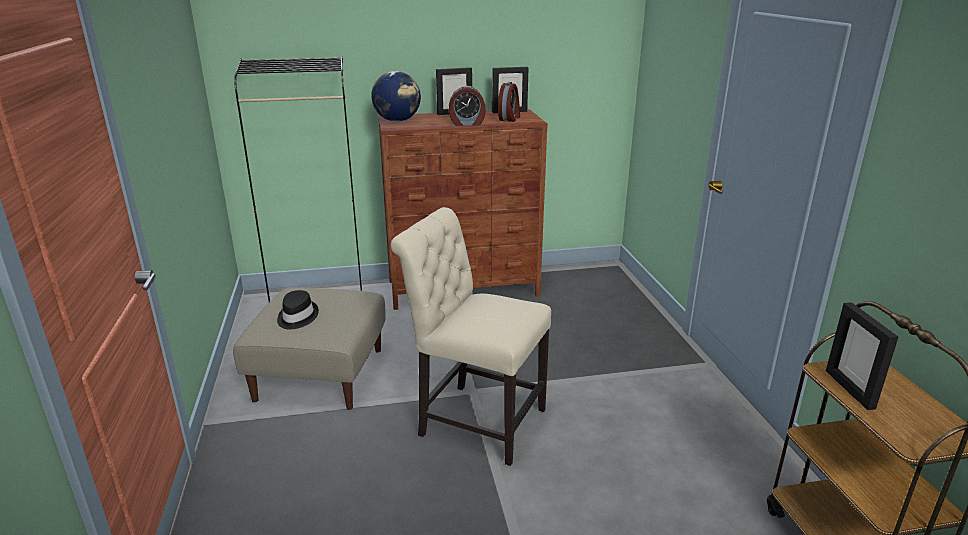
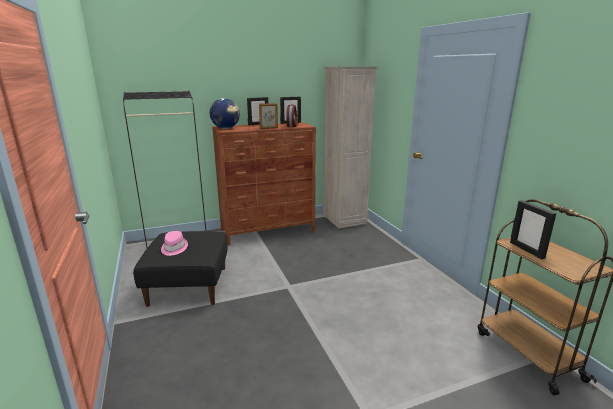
camera: 10 degrees left, 5 degrees down
beige ottoman [233,288,386,410] -> black ottoman [133,231,228,307]
black hat [277,290,319,330] -> pink hat [161,231,188,256]
beige chair [391,207,551,466] -> none
alarm clock [449,86,486,126] -> picture frame [259,103,278,129]
none -> beige cabinet [323,66,379,228]

